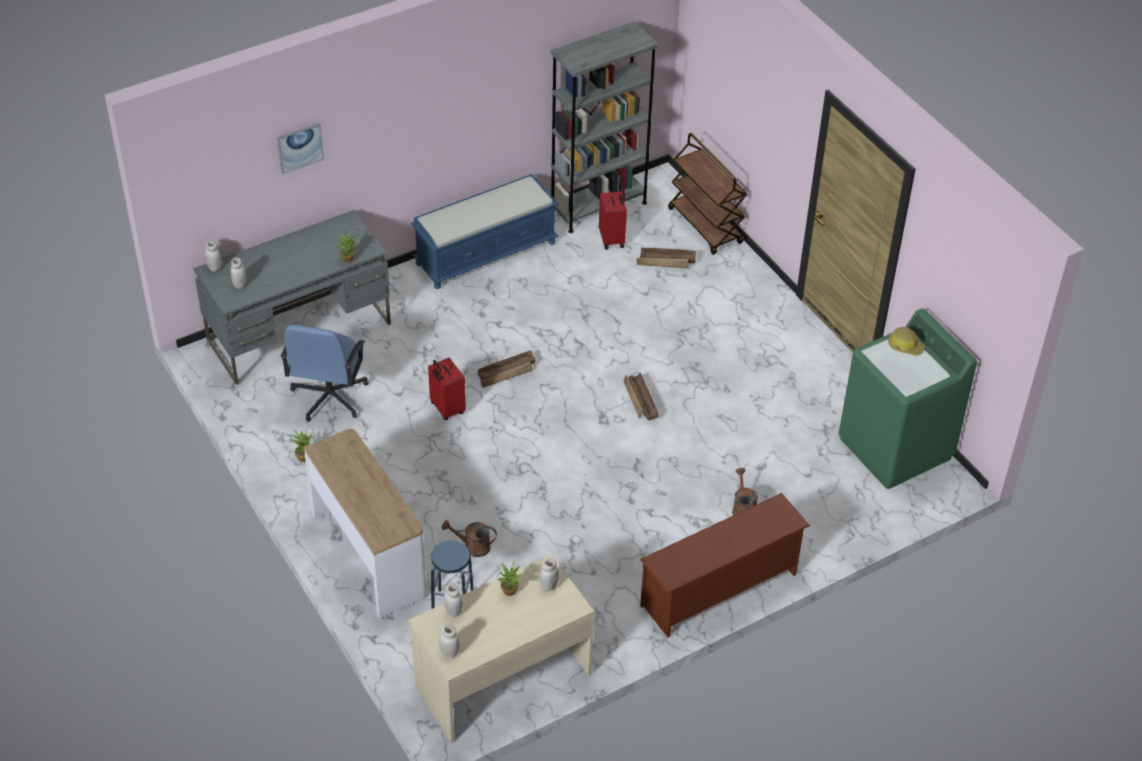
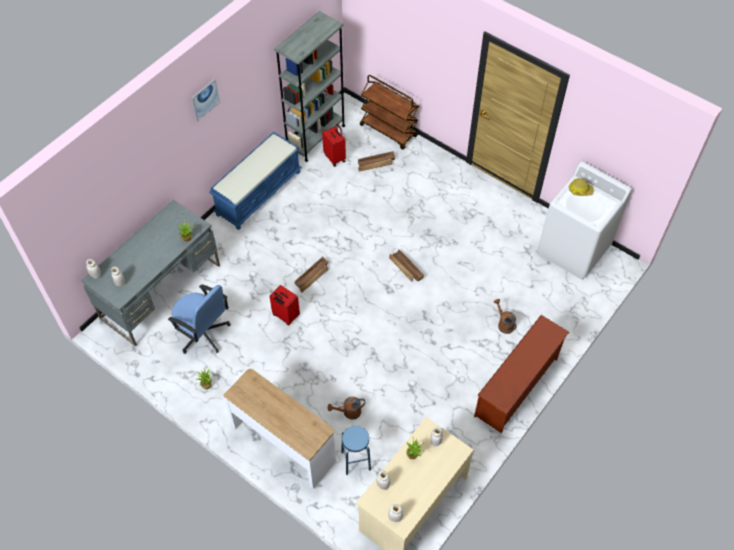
camera: 20 degrees left, 10 degrees up
picture [277,123,324,174] -> picture moved to [191,79,220,122]
blue office chair [281,325,369,422] -> blue office chair turned 45 degrees counterclockwise [168,284,230,354]
green washing machine [839,308,977,489] -> white washing machine [538,161,632,280]

